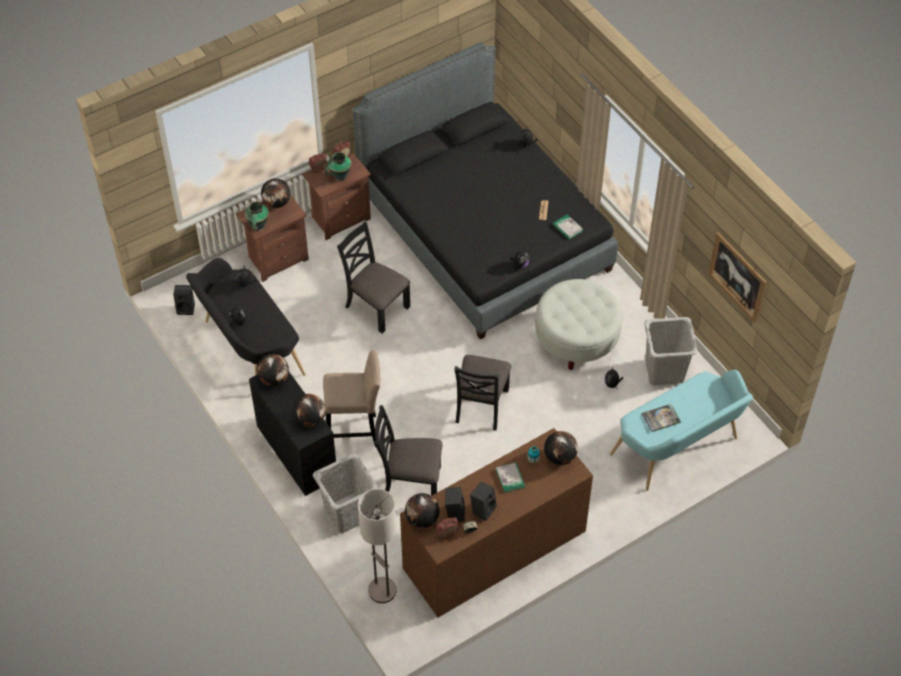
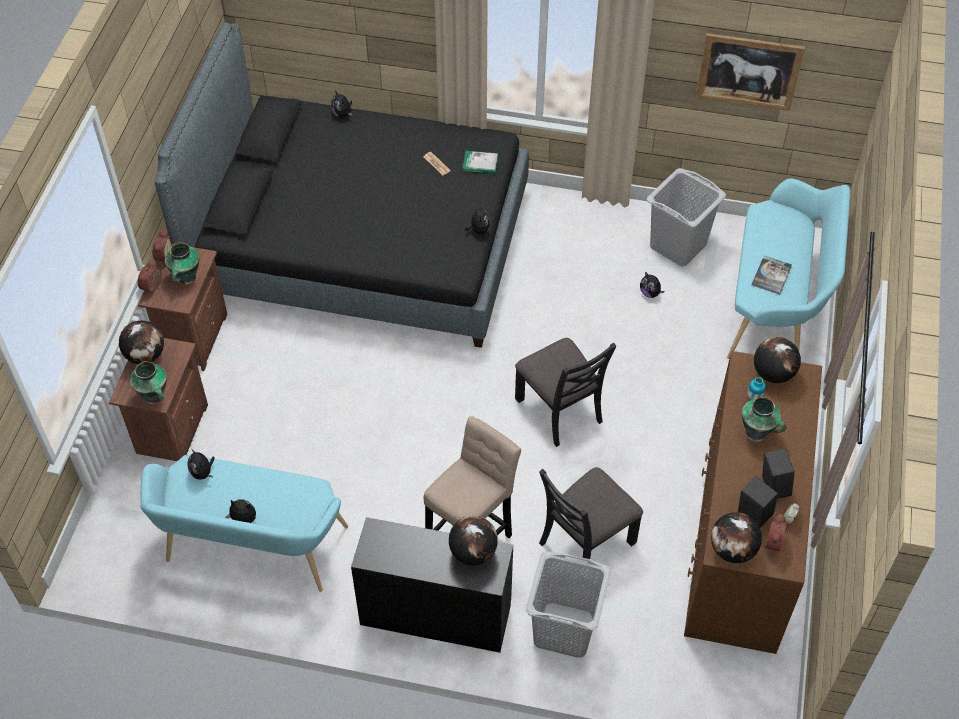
camera: 45 degrees left, 0 degrees up
black speaker [173,285,195,315] -> none
black bench [186,258,306,376] -> turquoise bench [141,455,348,592]
globe [257,354,289,386] -> none
black chair [337,221,410,334] -> none
floor lamp [358,489,397,603] -> none
book [496,462,525,493] -> vase [742,397,786,442]
white ottoman [535,279,623,370] -> none

